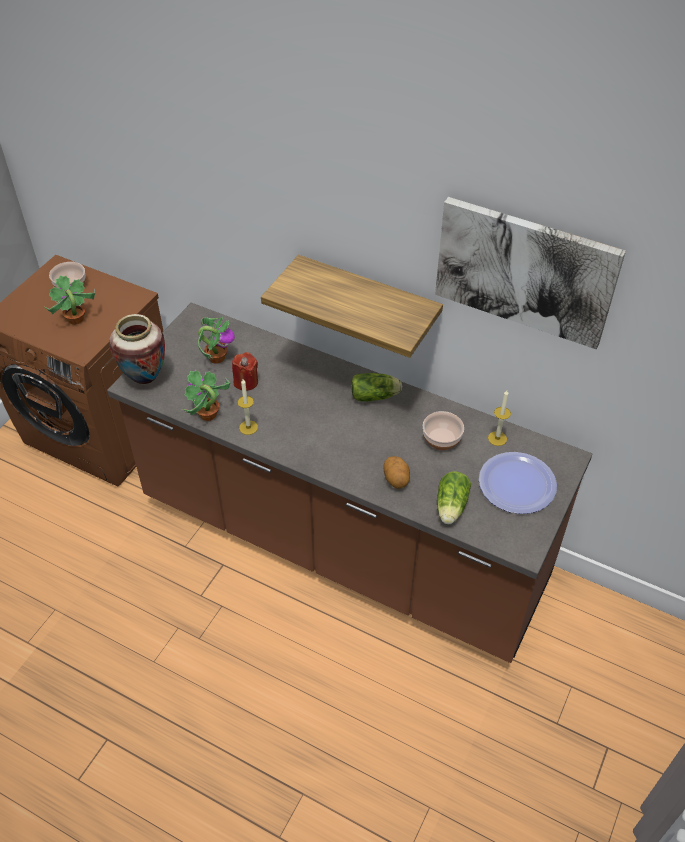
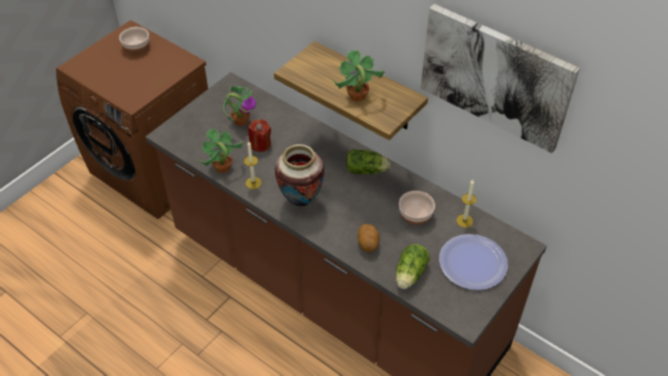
camera: 10 degrees right, 0 degrees up
potted plant [45,275,95,325] -> potted plant moved to [332,49,385,102]
vase [109,314,165,385] -> vase moved to [275,144,325,207]

